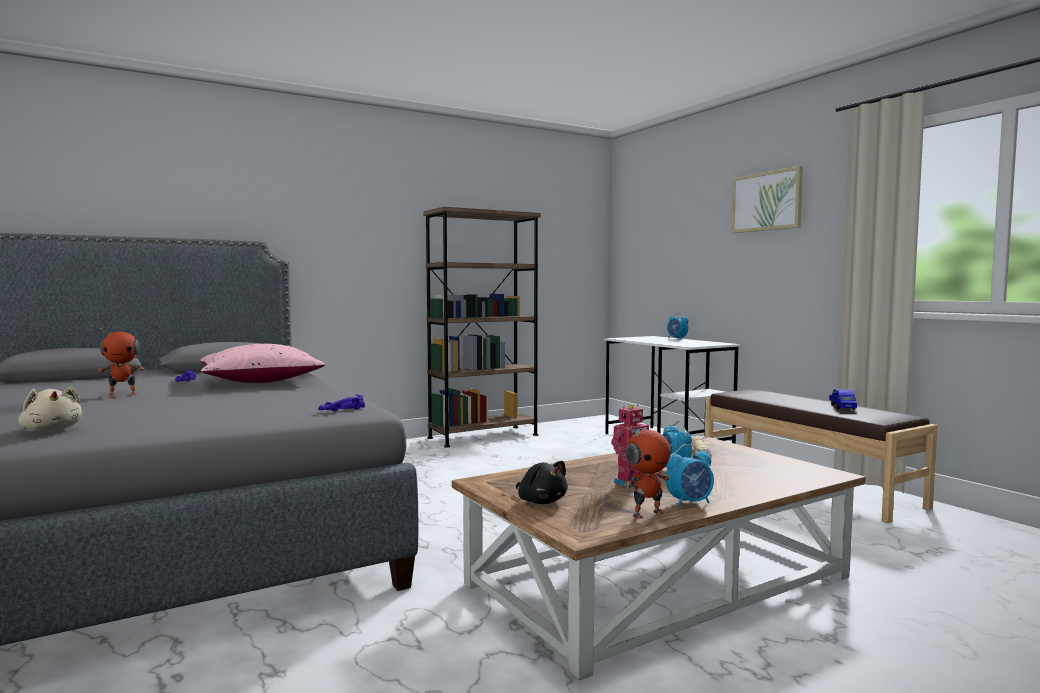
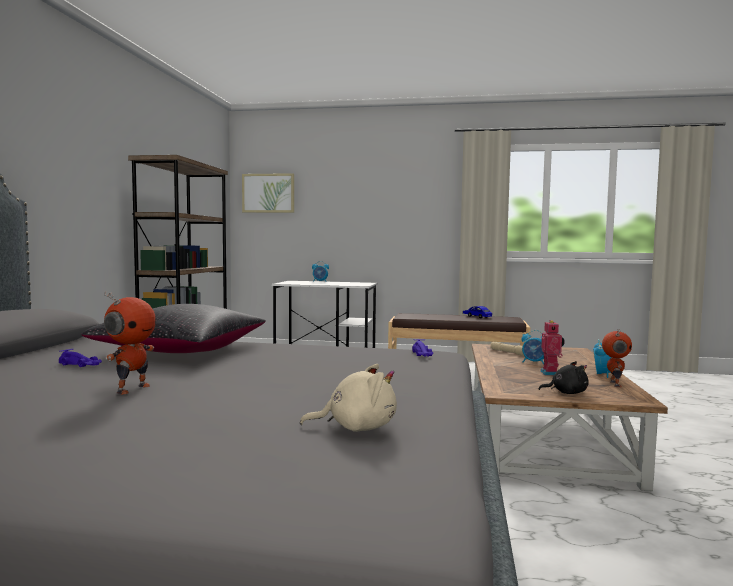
camera: 50 degrees left, 0 degrees up
pink pillow [200,344,325,383] -> black pillow [81,304,266,353]
picture [732,166,803,233] -> picture moved to [242,173,294,213]

